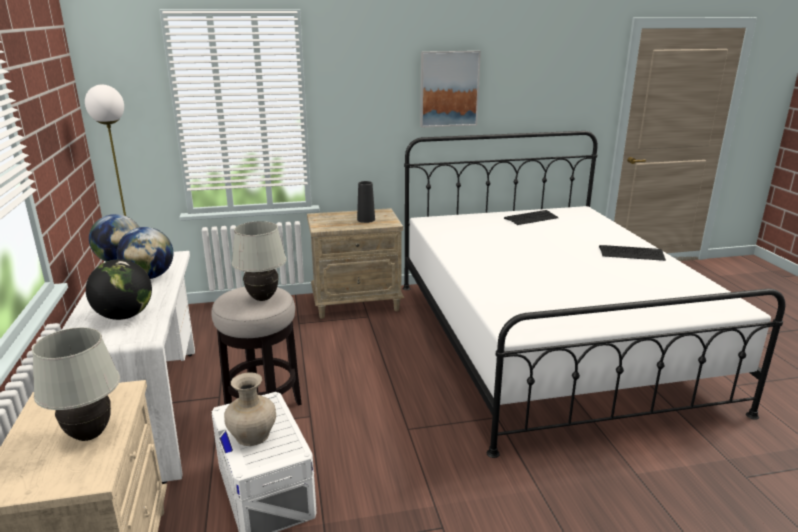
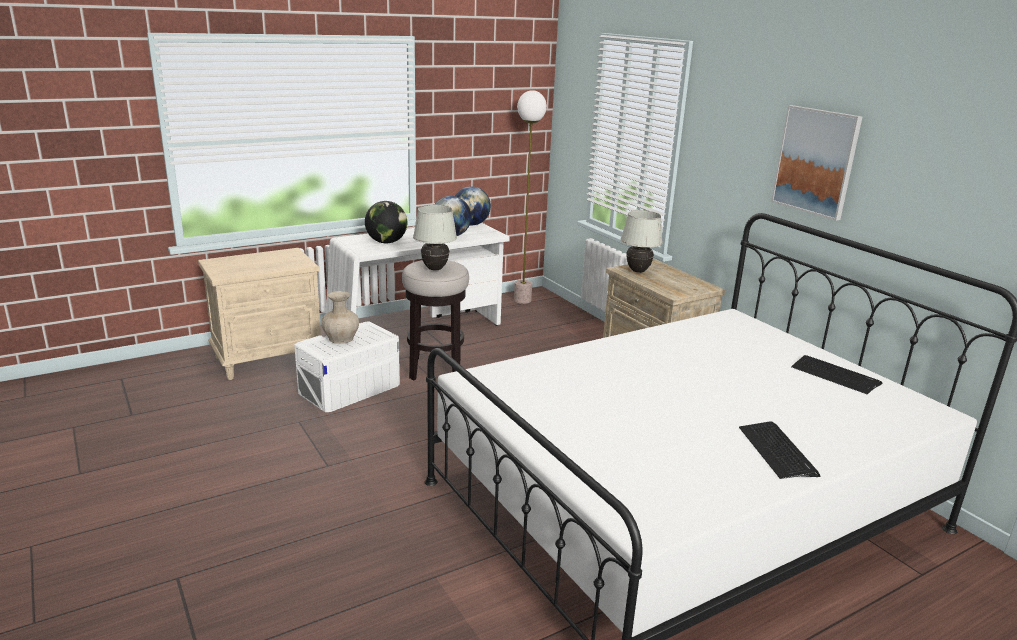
camera: 70 degrees right, 0 degrees up
white table lamp [32,327,120,441] -> white table lamp moved to [621,210,663,273]
black vase [357,181,375,223] -> none

